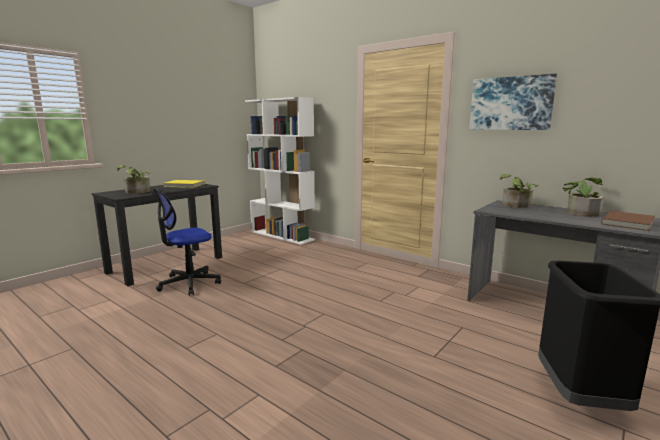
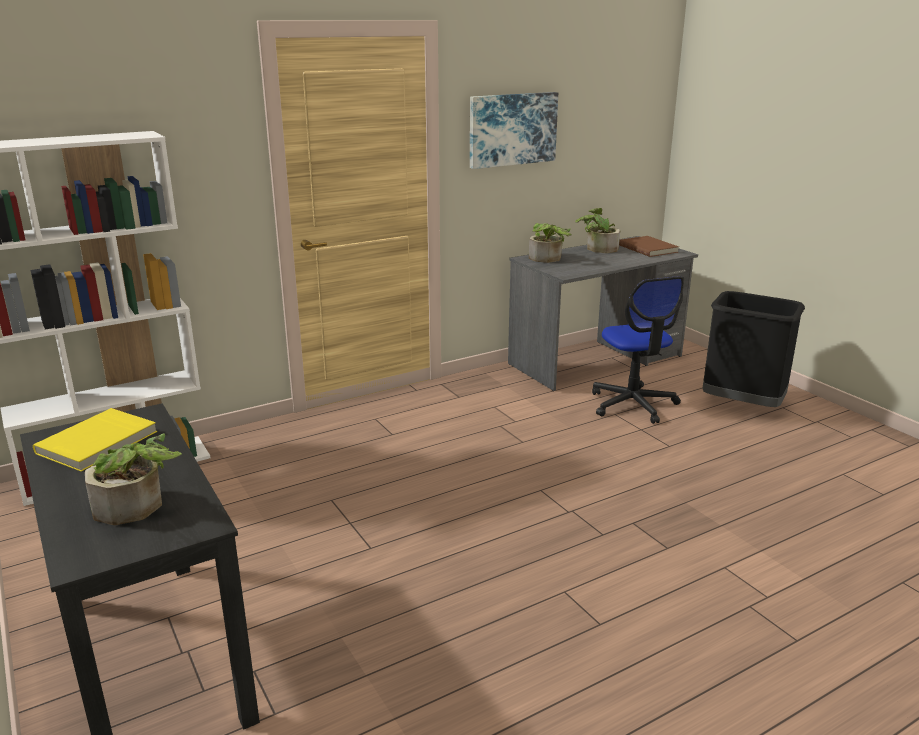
camera: 70 degrees left, 10 degrees up
office chair [153,188,221,296] -> office chair moved to [592,276,684,424]

